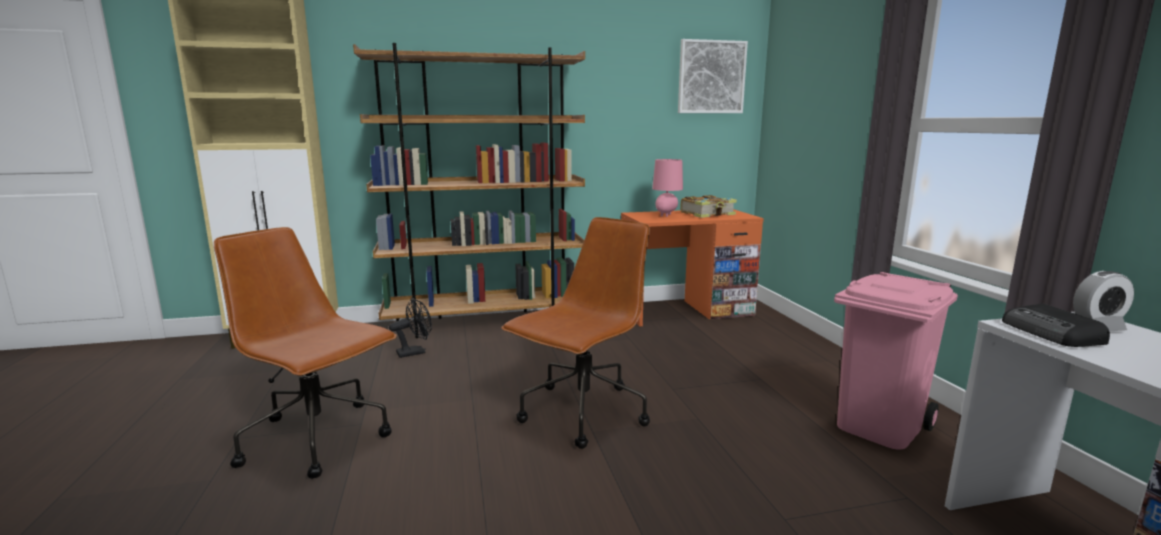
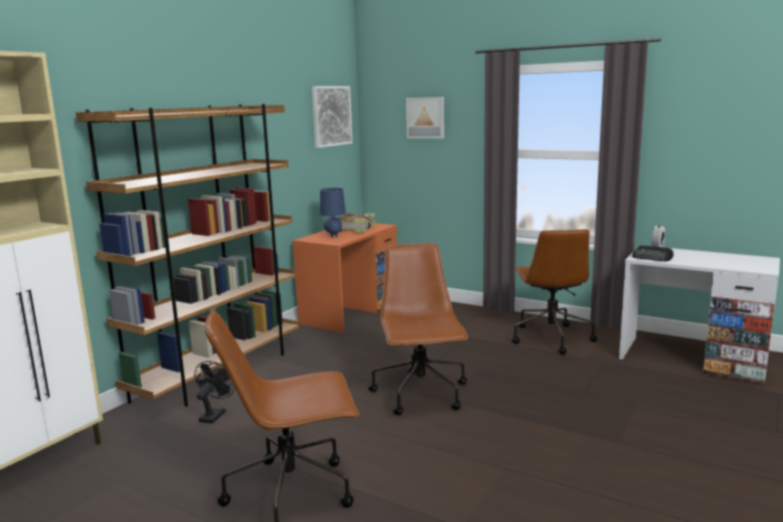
camera: 45 degrees left, 0 degrees up
pink table lamp [652,159,683,217] -> blue table lamp [320,188,346,237]
pink trash can [834,272,958,449] -> brown office chair [512,229,597,355]
none -> picture [406,97,444,138]

